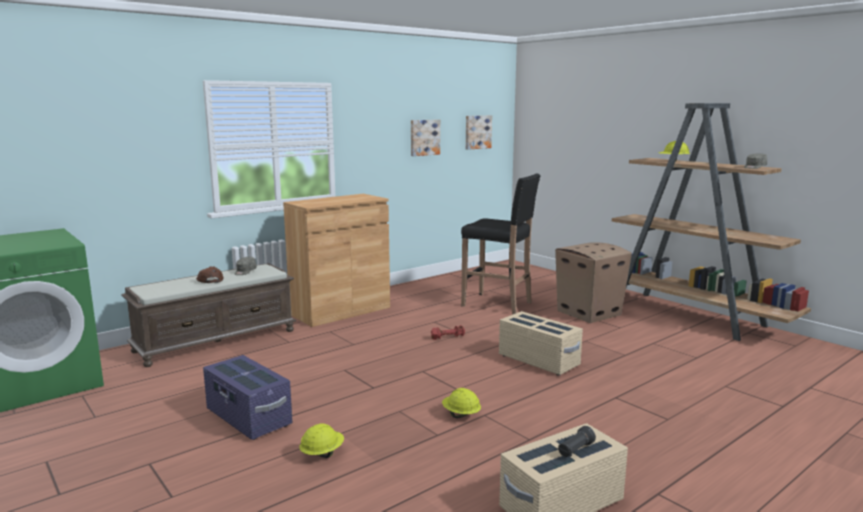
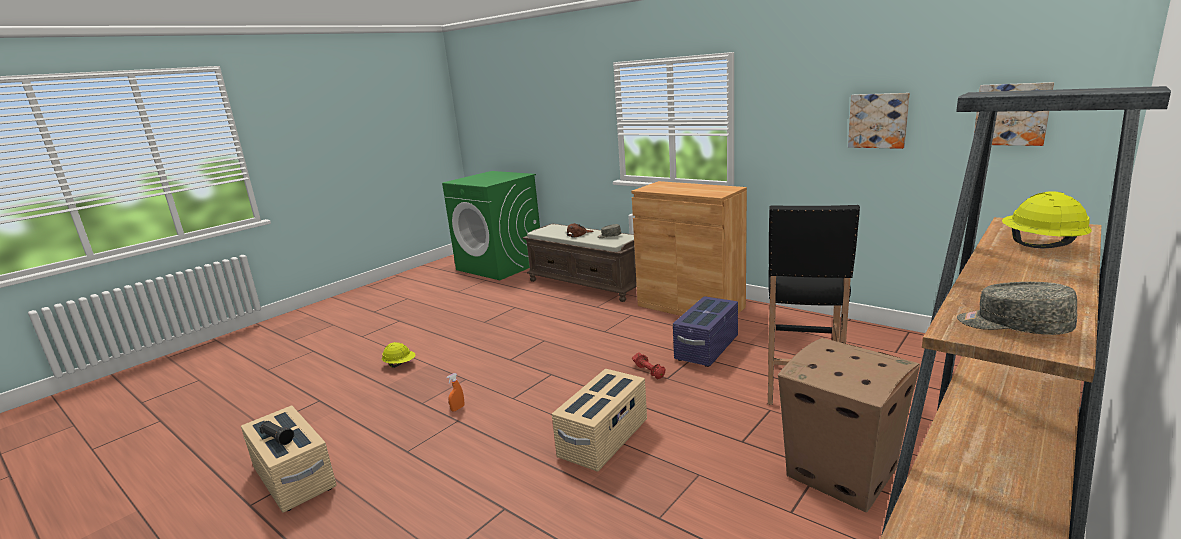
camera: 80 degrees right, 5 degrees up
purple storage box [203,355,293,440] -> purple storage box moved to [673,296,738,367]
yellow hard hat [442,388,481,418] -> orange spray bottle [446,373,464,412]

